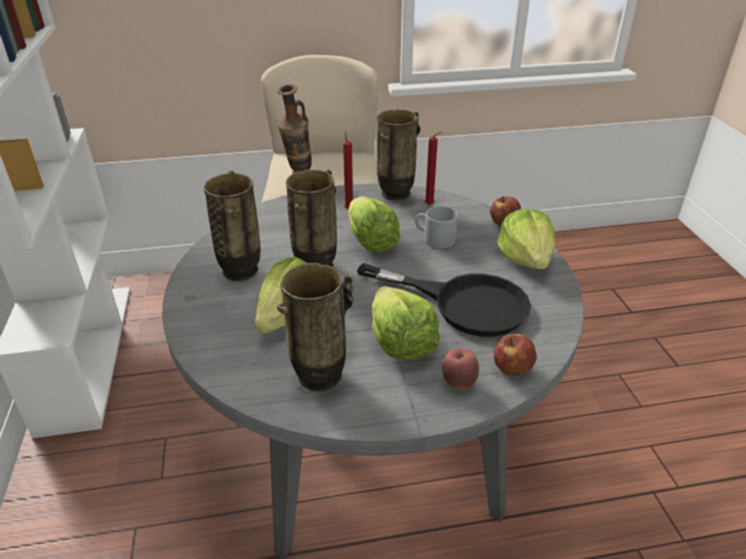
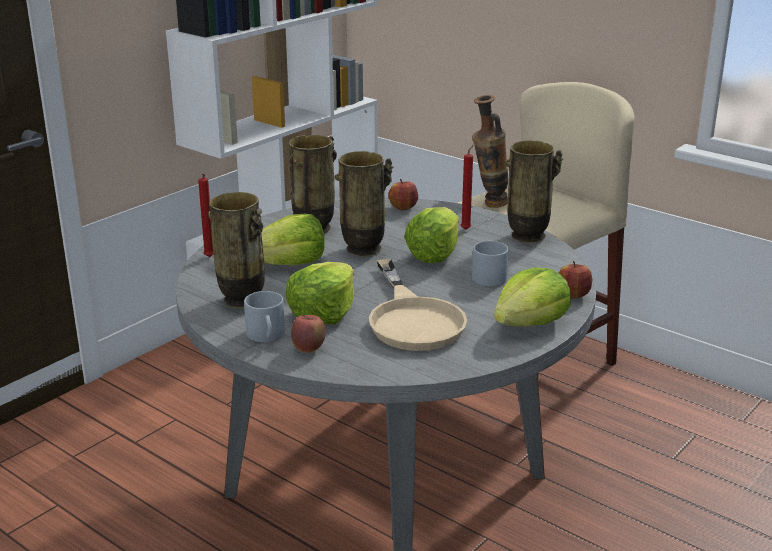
camera: 50 degrees right, 10 degrees down
black frying pan [357,263,531,337] -> beige frying pan [369,259,467,351]
red candle [425,132,442,205] -> red candle moved to [198,174,213,257]
apple [494,334,537,376] -> apple moved to [388,179,418,210]
none -> grey mug [244,291,285,342]

